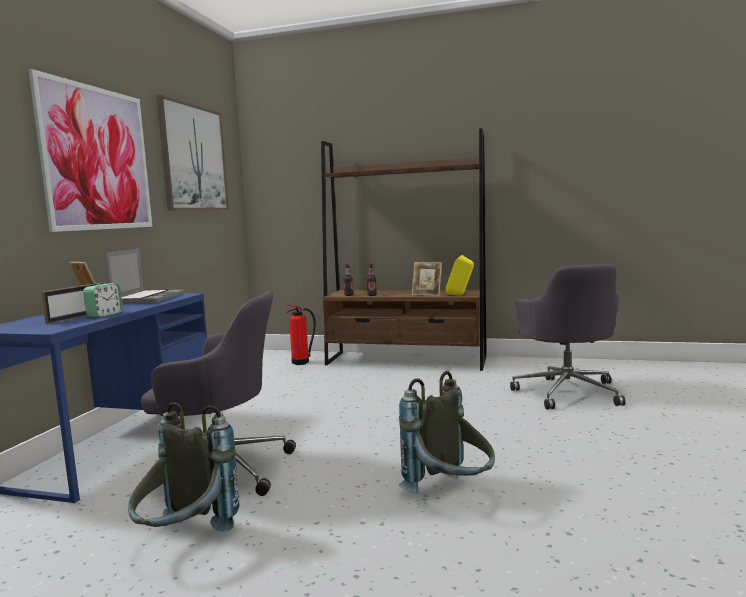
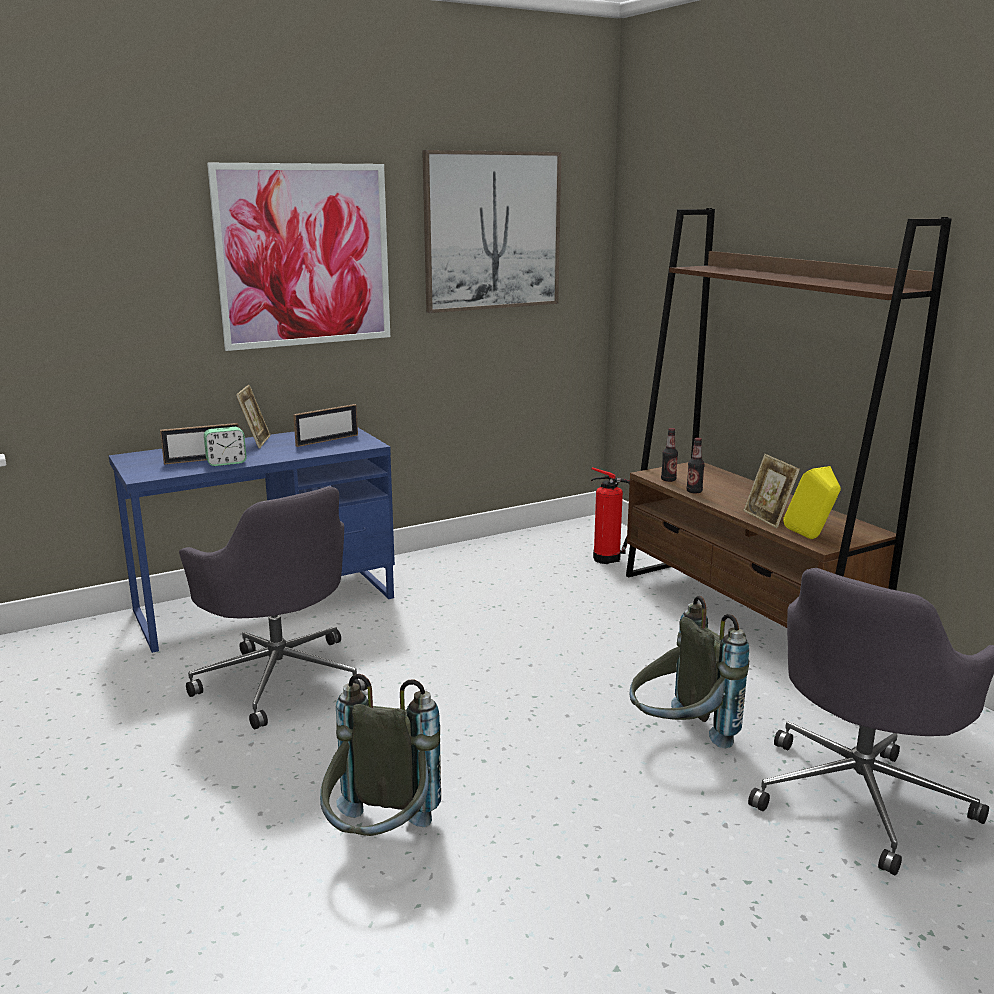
camera: 45 degrees right, 10 degrees up
laptop [105,249,184,304] -> picture frame [293,404,358,447]
grey backpack [128,402,240,532] -> grey backpack moved to [630,596,749,749]

